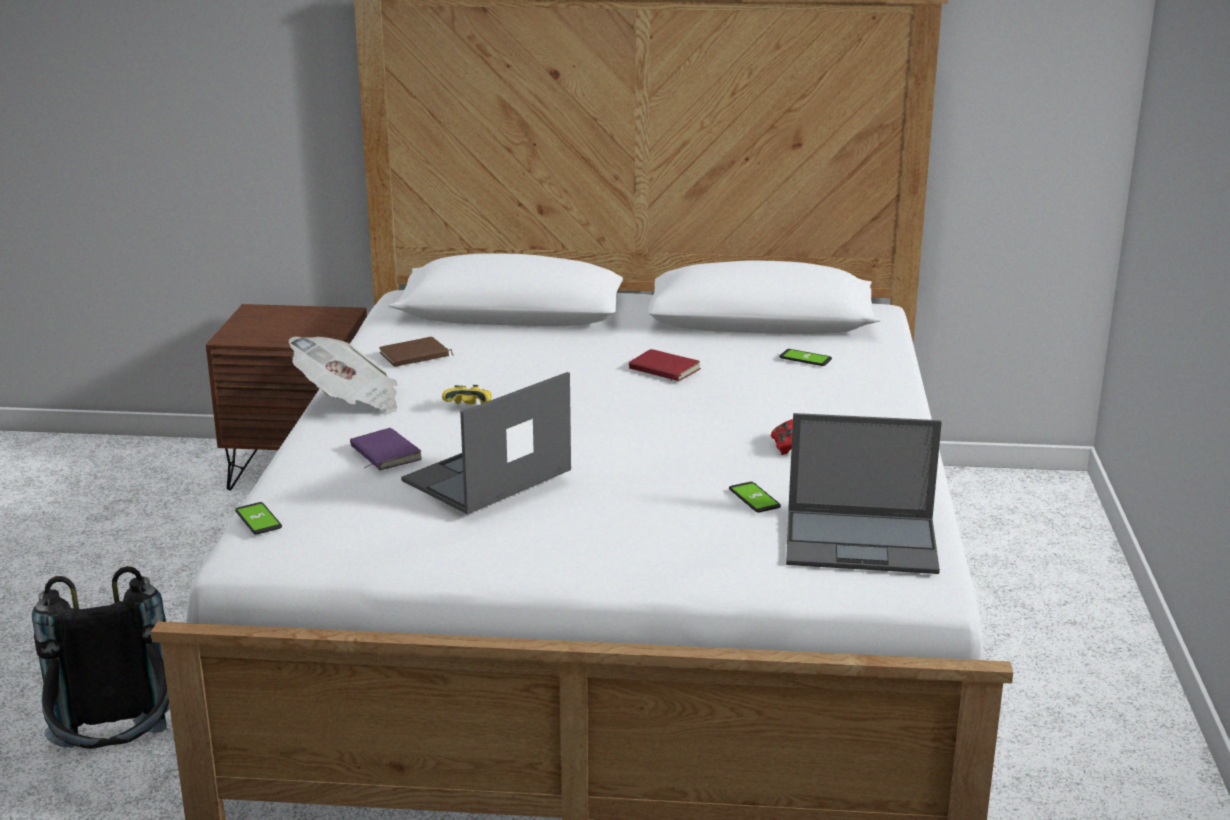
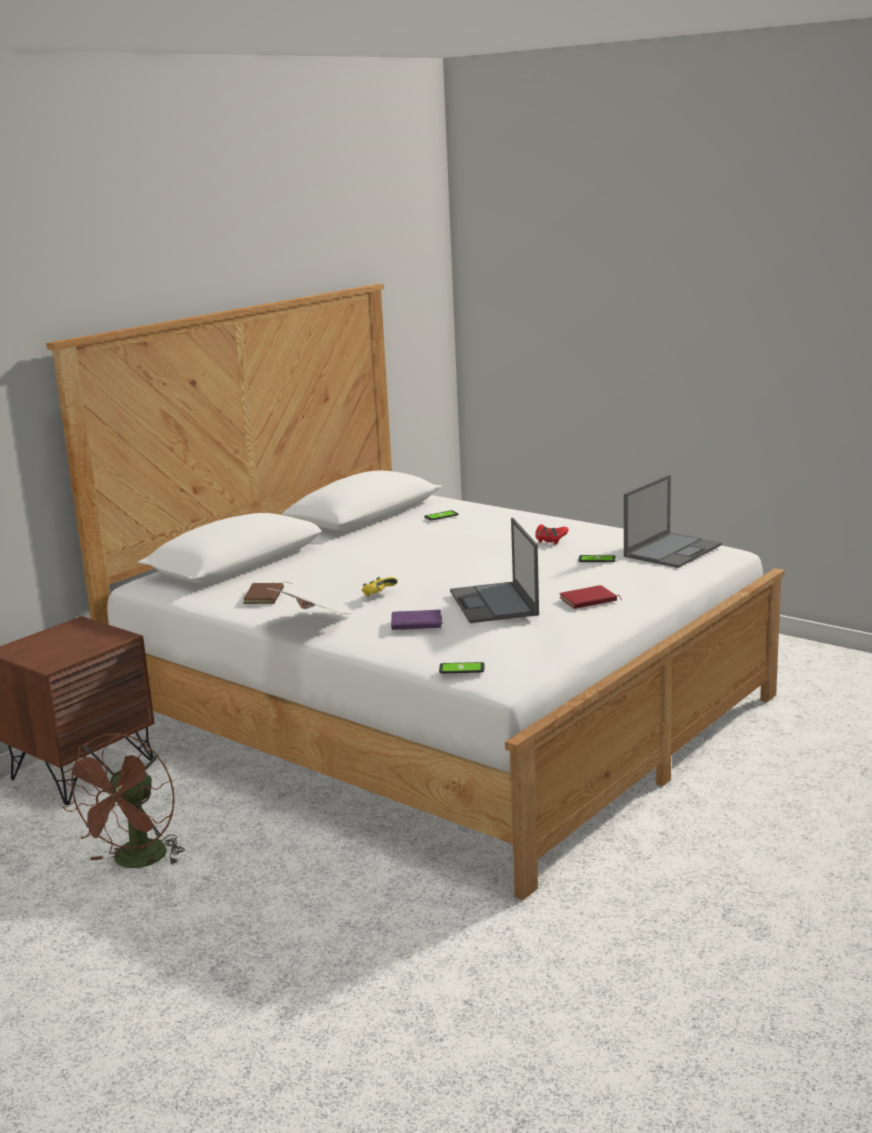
camera: 55 degrees left, 5 degrees down
black backpack [32,566,170,749] -> none
red book [629,349,701,381] -> red book moved to [559,585,622,609]
none -> brown fan [62,733,185,868]

